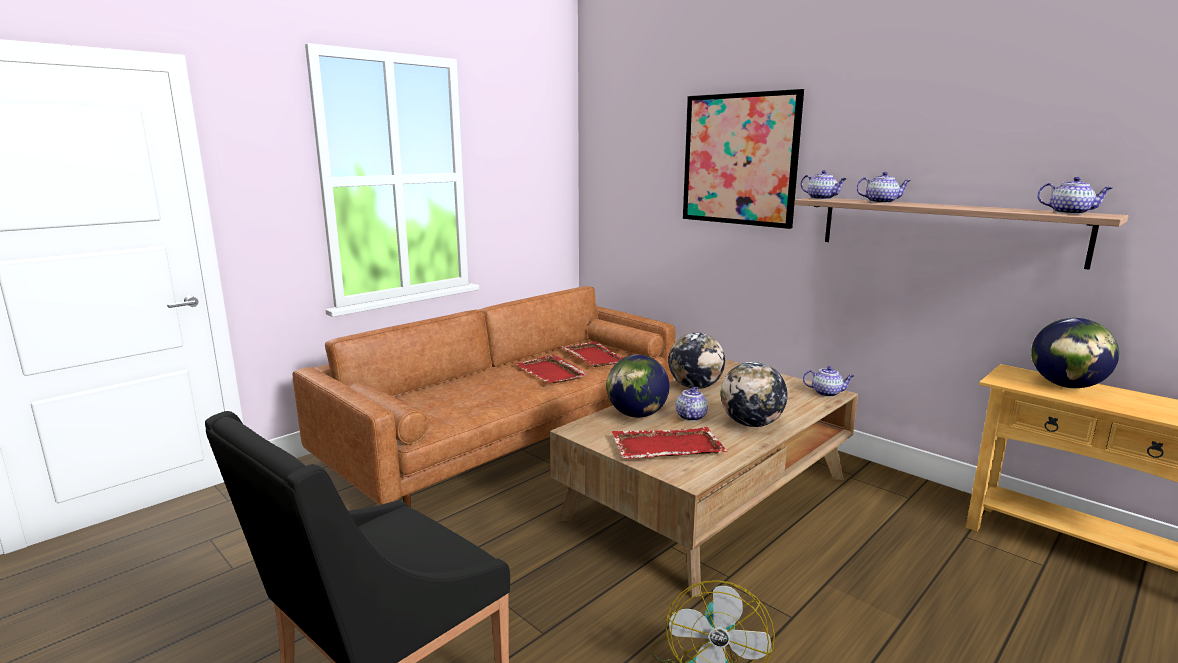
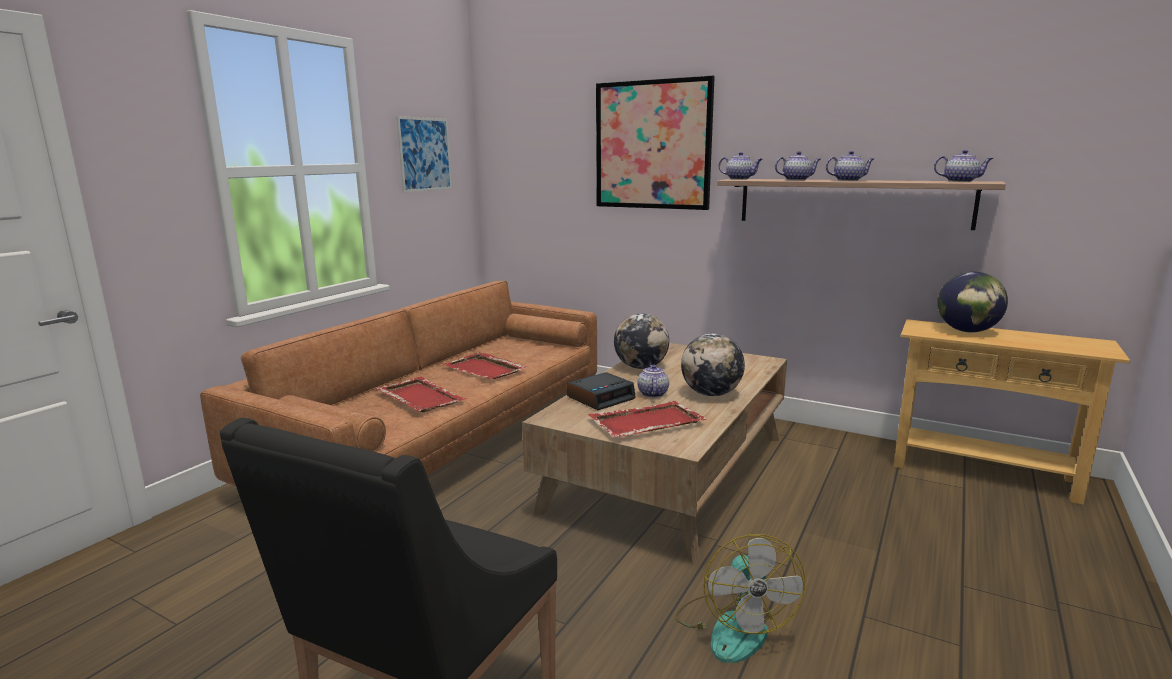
camera: 15 degrees left, 0 degrees up
red tray [561,341,623,367] -> red tray moved to [375,377,467,412]
globe [607,355,669,418] -> alarm clock [567,372,636,410]
teapot [803,366,854,397] -> teapot moved to [826,151,874,181]
none -> picture [396,116,452,193]

